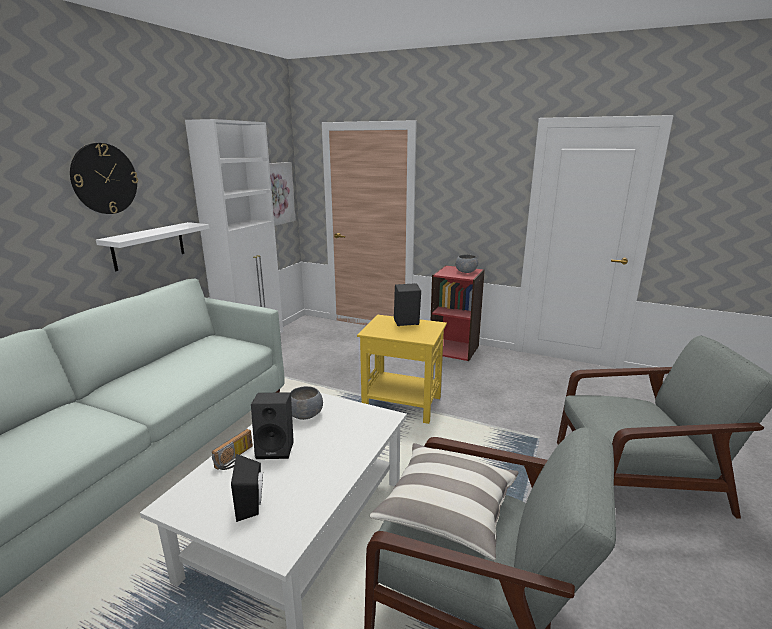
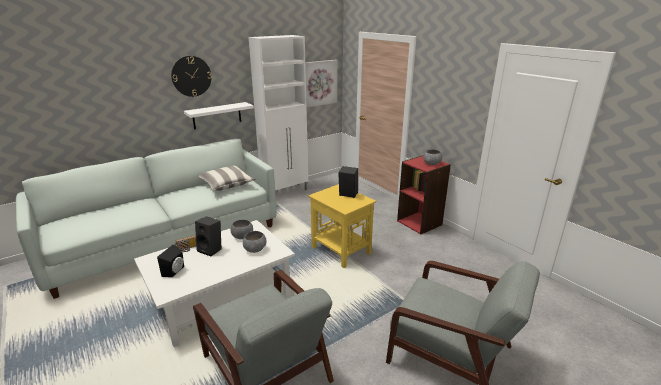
camera: 30 degrees right, 5 degrees up
pillow [369,443,519,560] -> pillow moved to [199,166,256,191]
none -> grey bowl [243,231,267,253]

